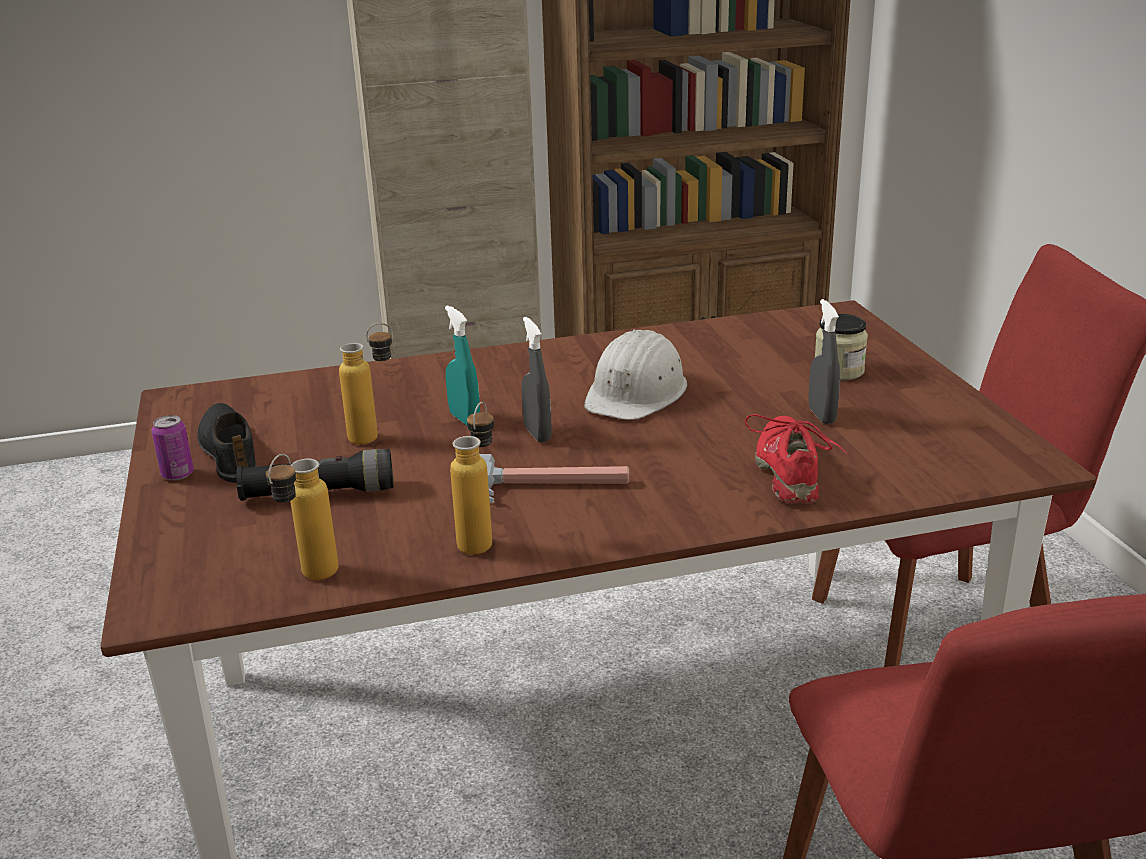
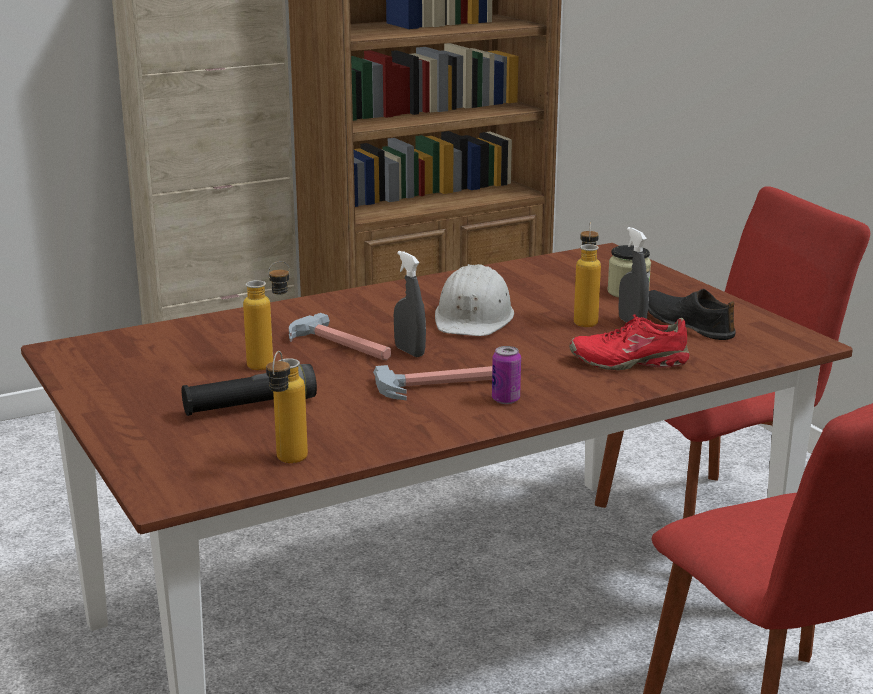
camera: 15 degrees left, 5 degrees down
can [152,415,194,480] -> can moved to [492,346,521,404]
black shoe [197,403,257,483] -> black shoe moved to [648,289,736,340]
turquoise spray bottle [445,305,480,425] -> hammer [289,313,391,360]
bottle [450,402,494,555] -> bottle moved to [574,222,601,327]
red shoe [745,414,847,503] -> red shoe turned 75 degrees counterclockwise [569,314,690,370]

